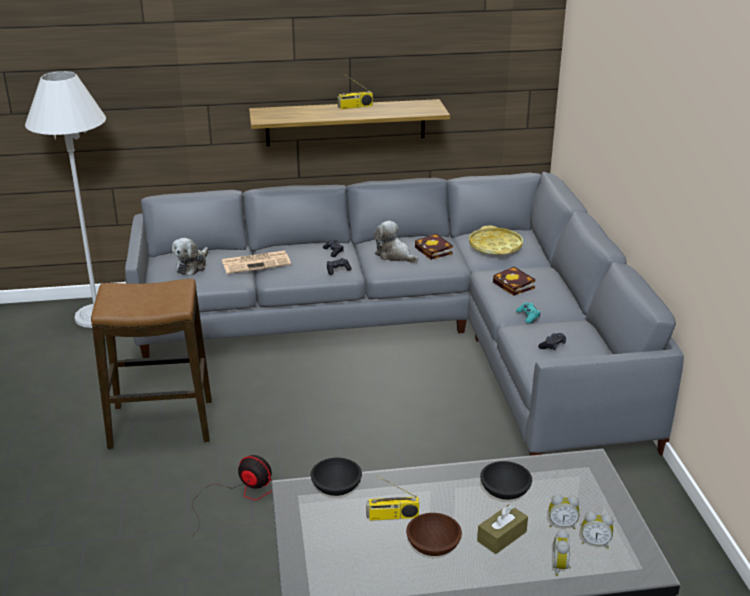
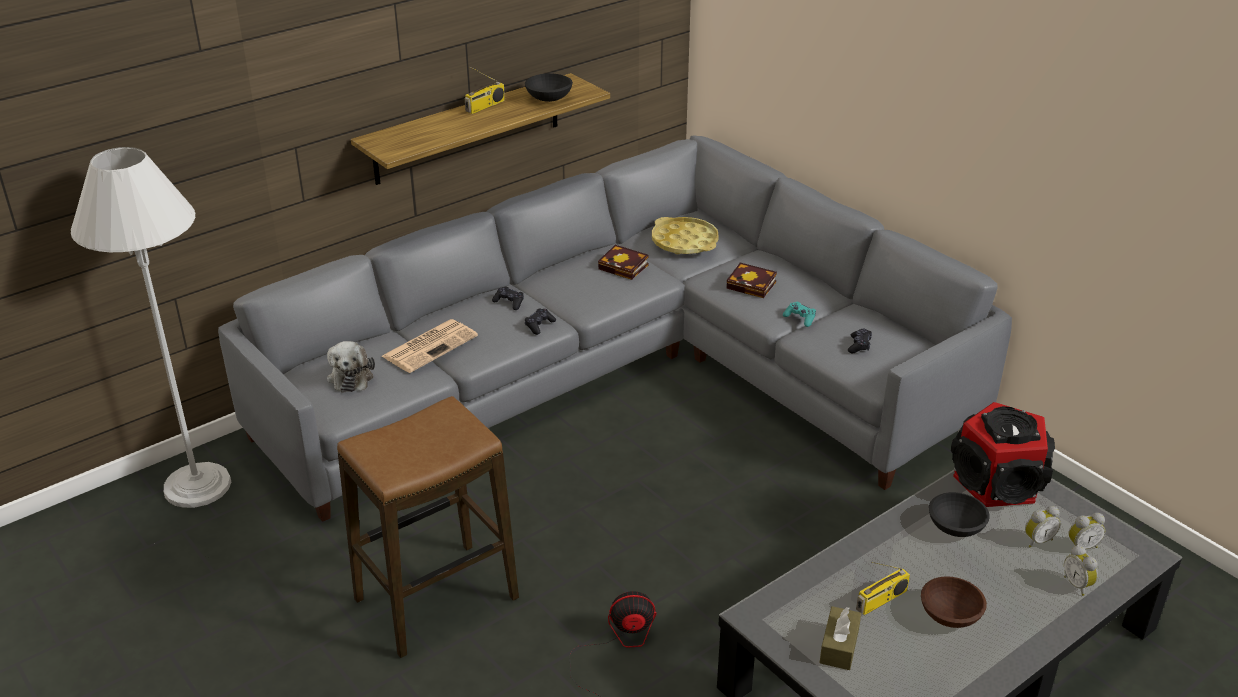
camera: 30 degrees left, 5 degrees up
black bowl [311,458,362,496] -> black bowl moved to [525,73,573,102]
plush toy [374,221,418,263] -> none
brown tissue box [477,504,528,554] -> brown tissue box moved to [820,606,861,670]
none -> speaker [951,402,1055,507]

